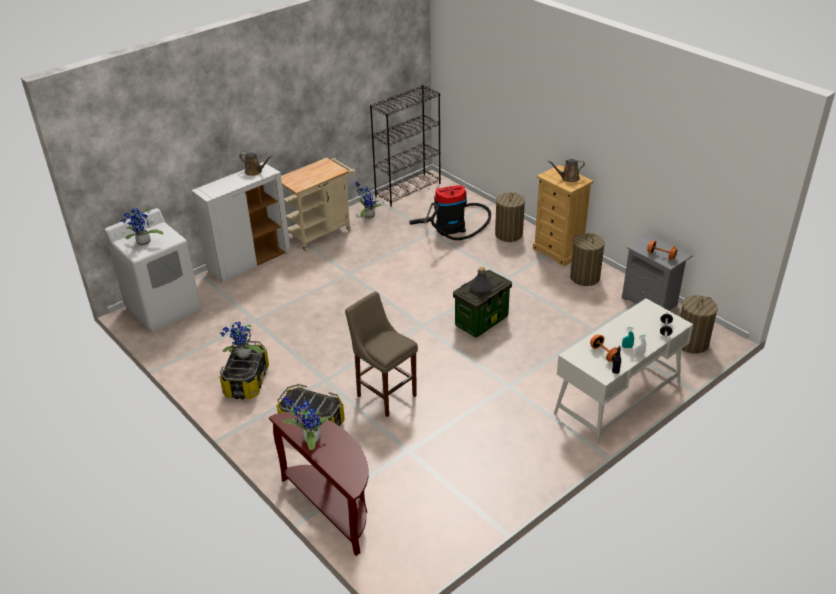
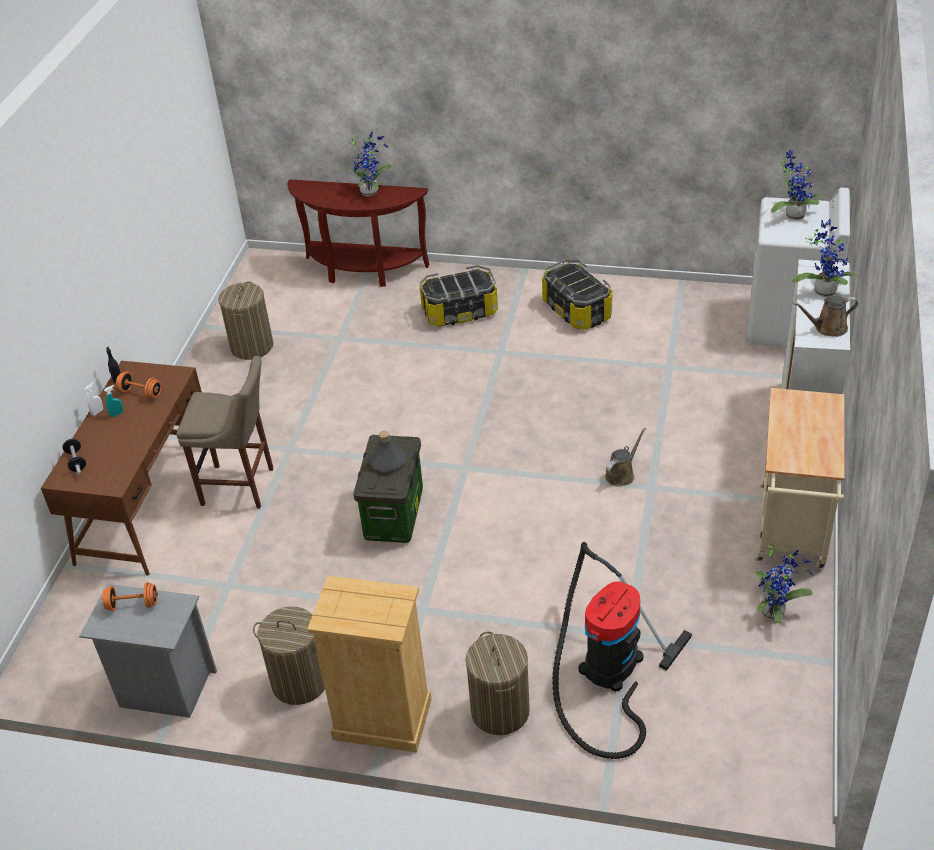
camera: 145 degrees right, 5 degrees up
potted plant [220,322,263,359] -> potted plant moved to [792,219,859,297]
beige stool [345,291,418,417] -> beige stool moved to [177,356,274,508]
black bookcase [370,85,441,206] -> none
brown watering can [548,159,585,182] -> brown watering can moved to [605,428,646,487]
white desk [554,298,693,444] -> brown desk [41,361,202,576]
laundry basket [680,295,718,354] -> laundry basket moved to [218,281,273,360]

